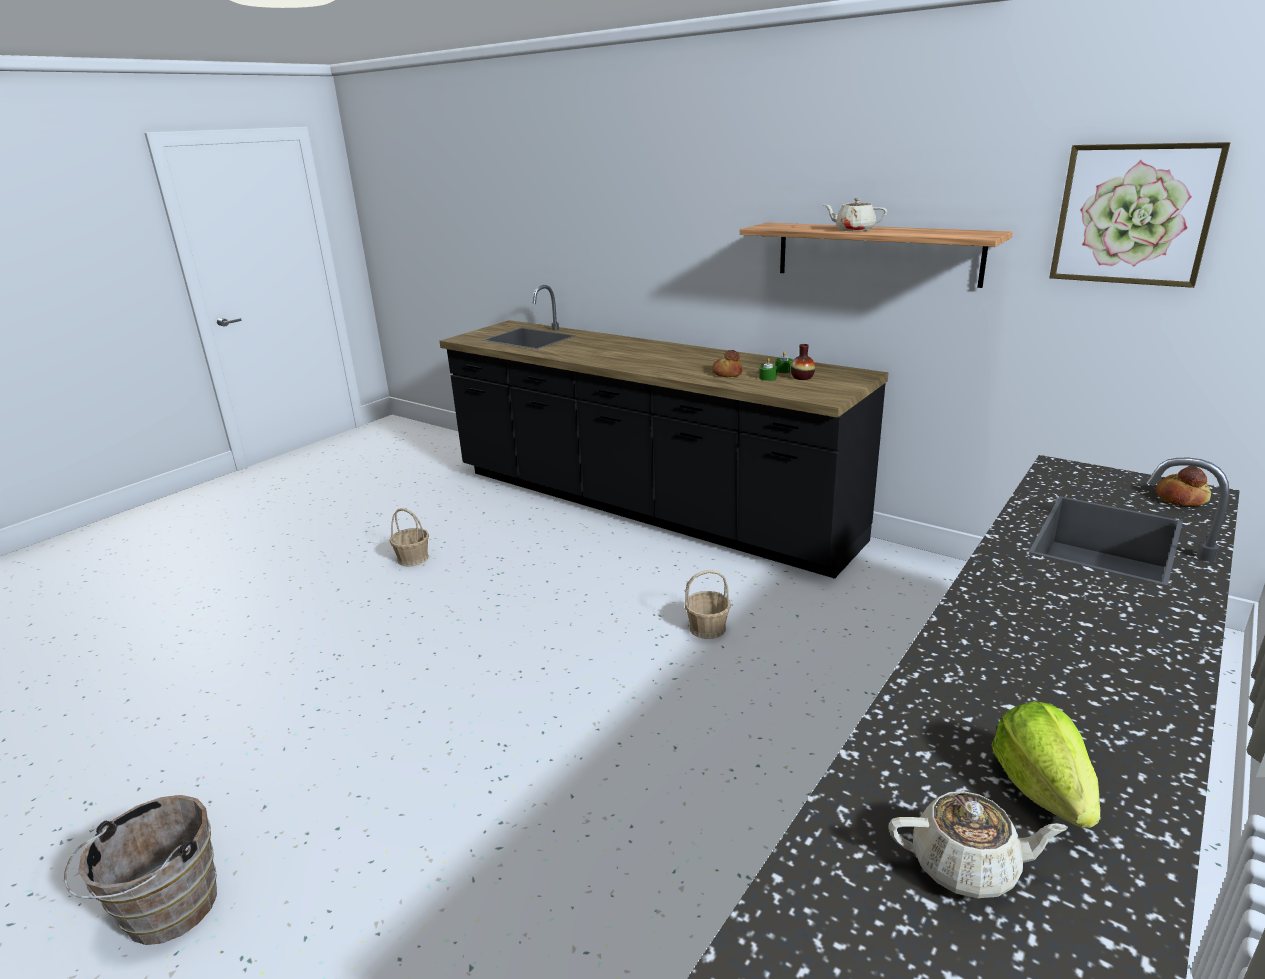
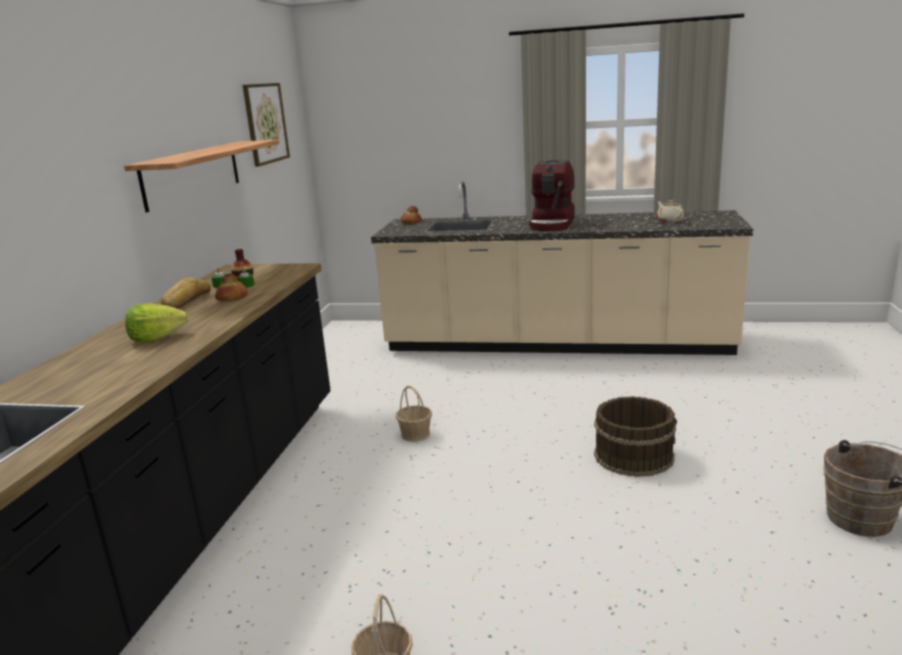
camera: 115 degrees left, 5 degrees down
beige teapot [824,198,887,231] -> none
lettuce [992,701,1100,828] -> lettuce moved to [125,303,188,342]
none -> bread [160,277,211,309]
none -> coffee machine [529,160,575,231]
none -> brown bucket [594,396,677,477]

